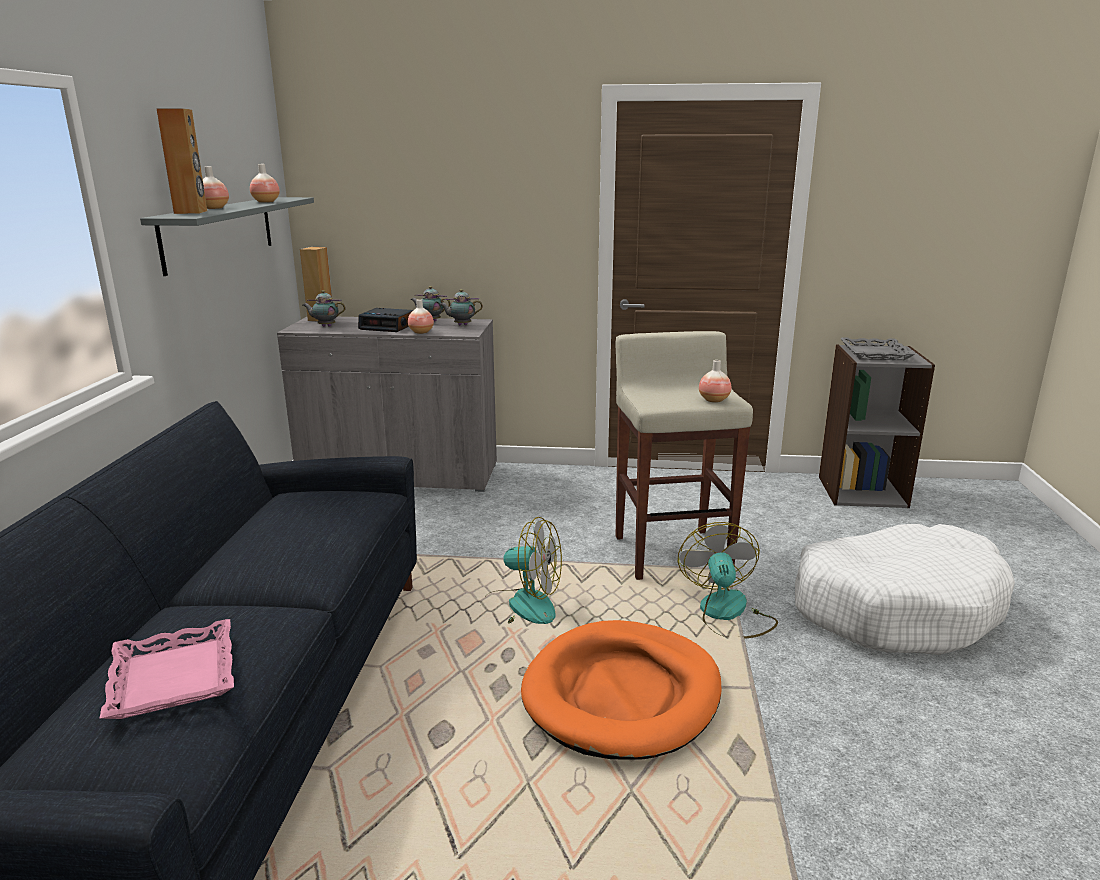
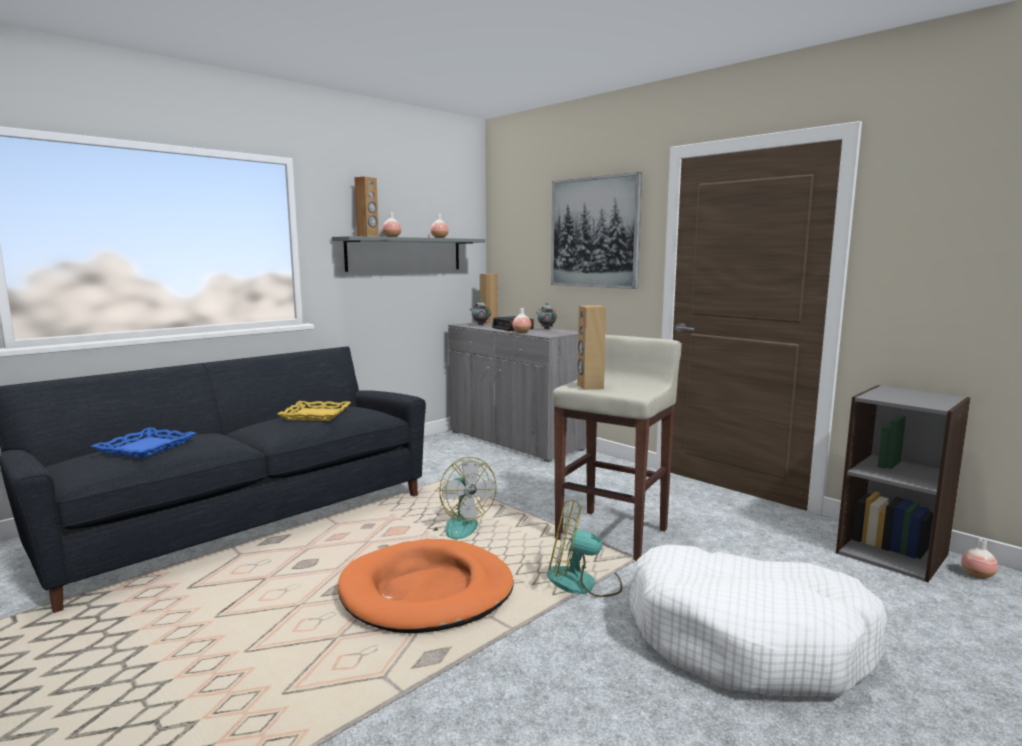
camera: 40 degrees right, 10 degrees down
pink tray [99,619,234,719] -> blue tray [91,427,196,458]
teapot [439,289,483,325] -> none
fan [678,522,778,639] -> fan turned 120 degrees counterclockwise [547,500,622,597]
vase [699,360,732,403] -> vase moved to [961,539,998,579]
grey tray [840,337,915,360] -> none
none -> yellow tray [277,401,351,421]
none -> picture [551,172,642,289]
none -> brown speaker [577,305,606,390]

